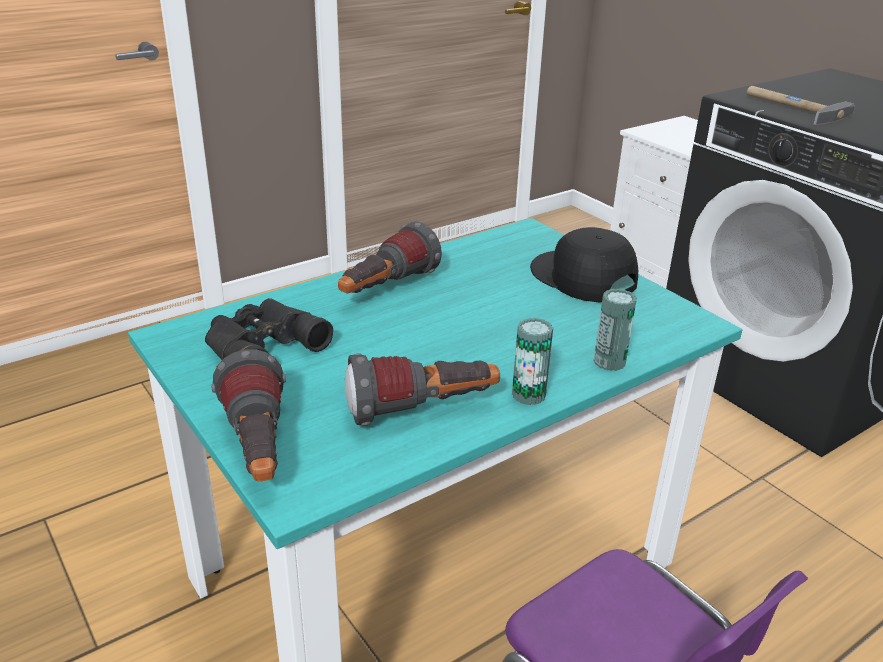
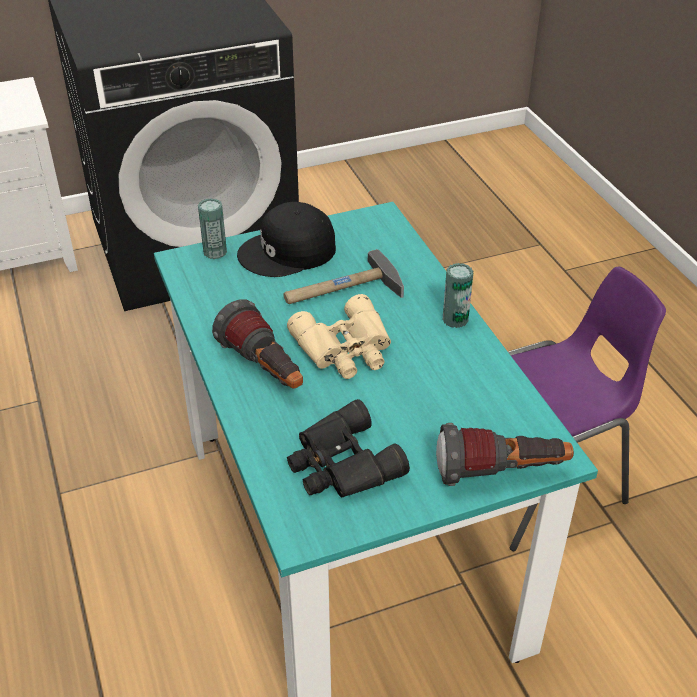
camera: 75 degrees left, 10 degrees up
flashlight [345,353,500,426] -> none
can [594,289,637,371] -> can moved to [198,198,227,259]
hammer [747,86,855,125] -> hammer moved to [283,249,404,304]
none -> beige binoculars [287,294,391,379]

